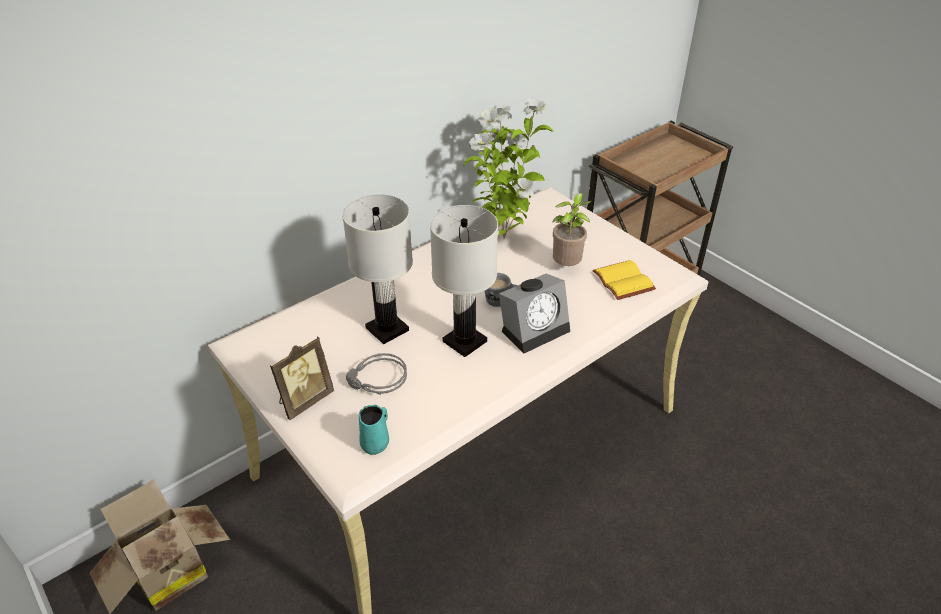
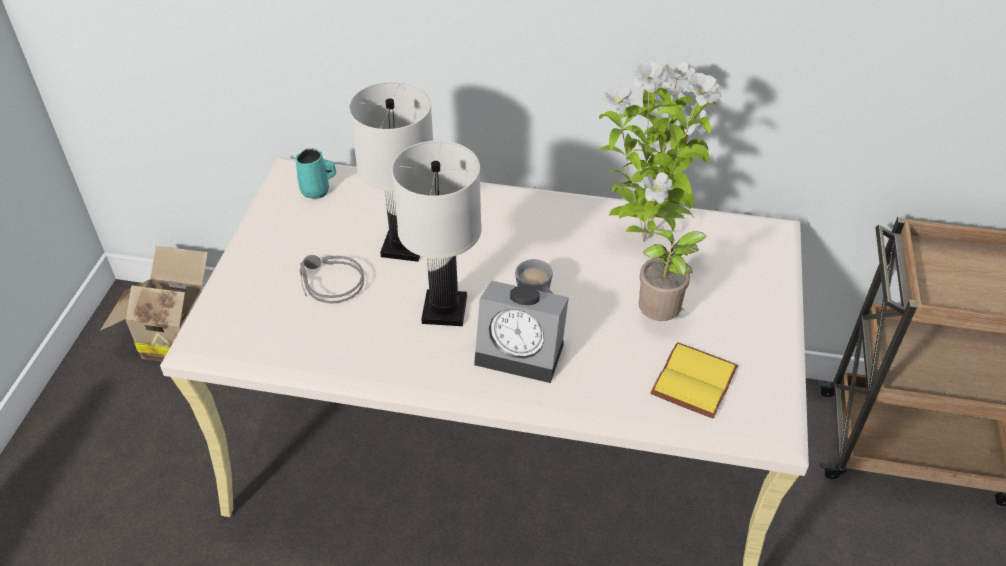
camera: 50 degrees right, 5 degrees up
picture frame [270,337,334,420] -> none
turquoise mug [359,405,389,455] -> turquoise mug moved to [296,148,336,199]

